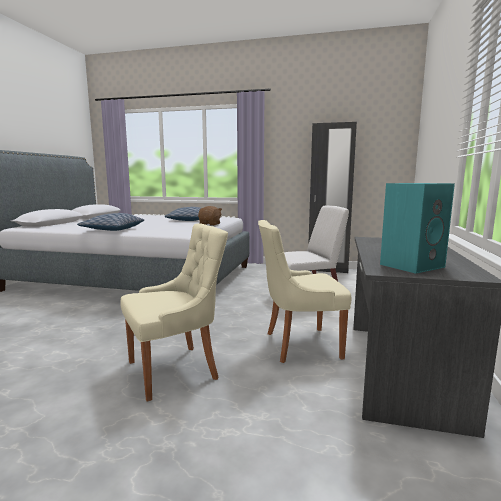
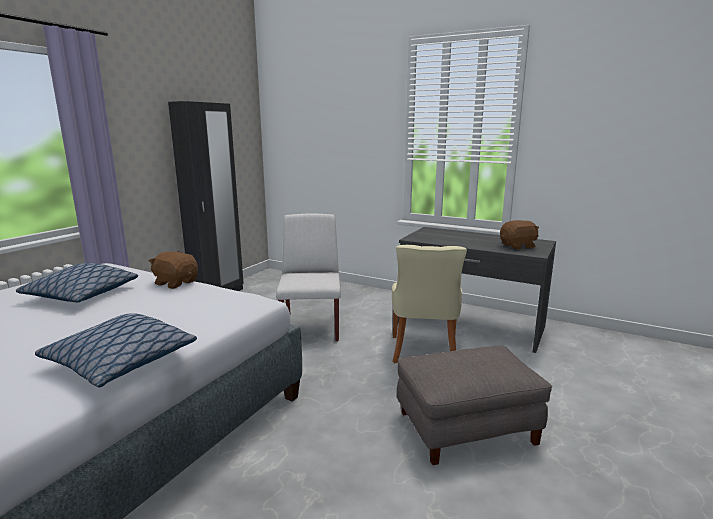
camera: 75 degrees left, 5 degrees up
beige chair [120,223,228,402] -> grey ottoman [397,345,552,465]
turquoise speaker [380,183,455,274] -> brown plush toy [500,220,539,249]

